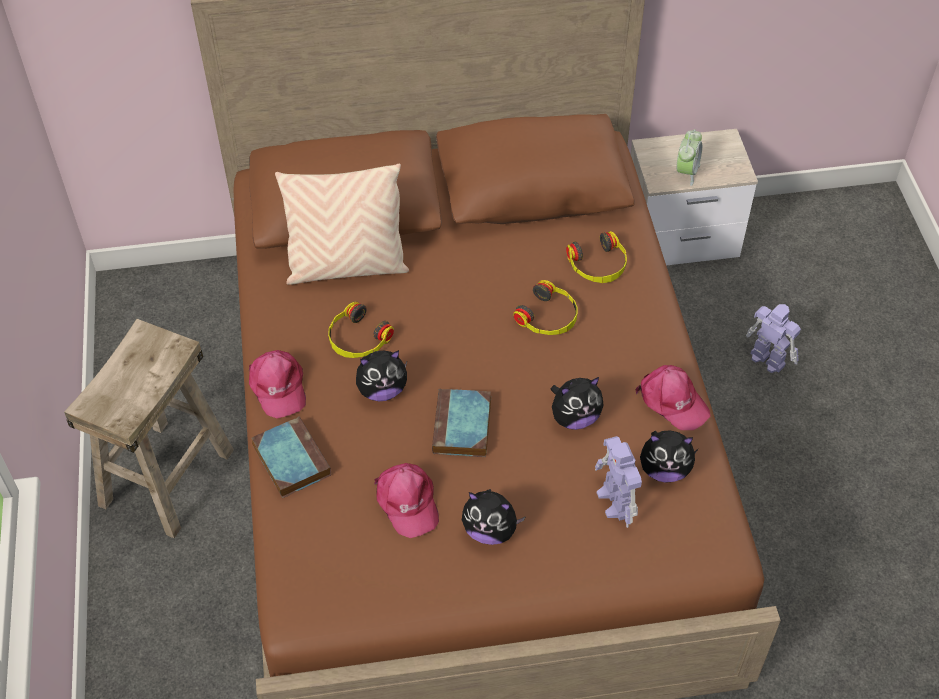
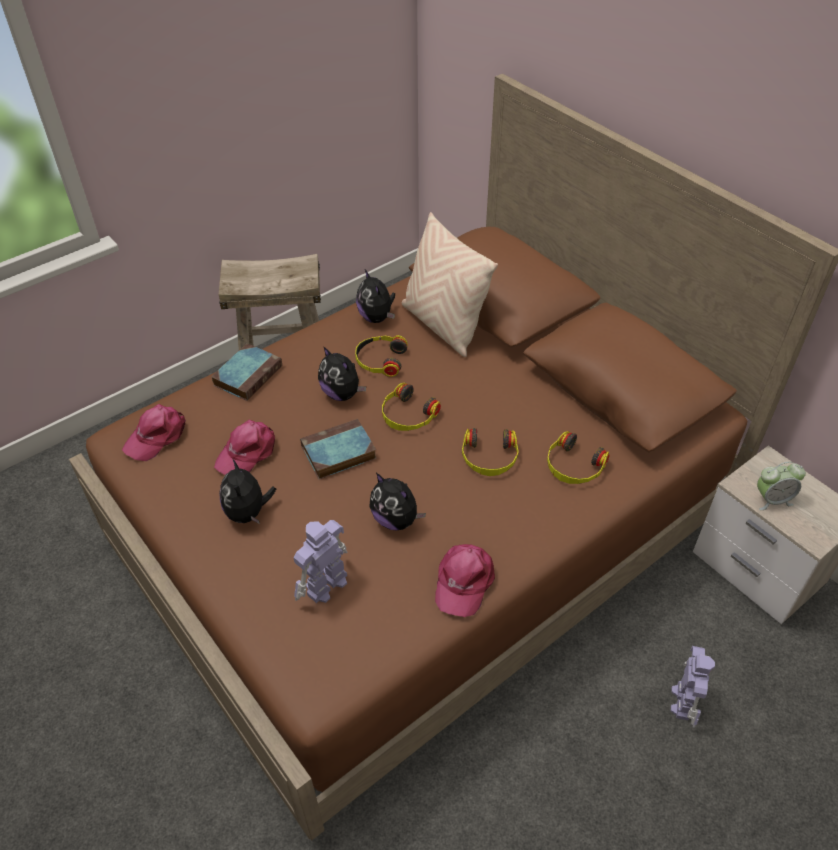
camera: 60 degrees right, 5 degrees down
pink cap [249,350,306,418] -> pink cap moved to [122,404,186,461]
plush toy [640,431,698,483] -> plush toy moved to [356,270,395,323]
none -> headphones [382,382,441,431]

